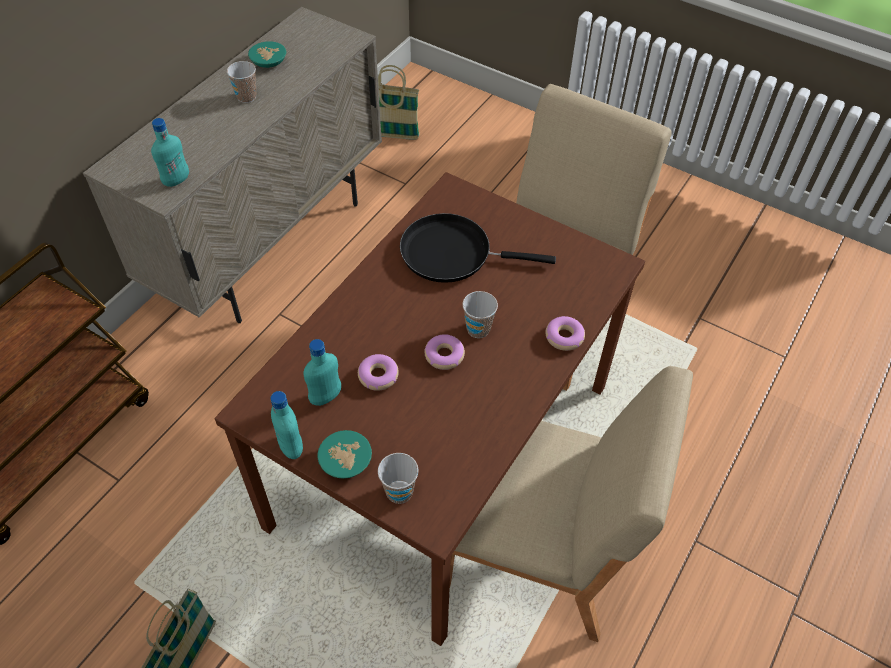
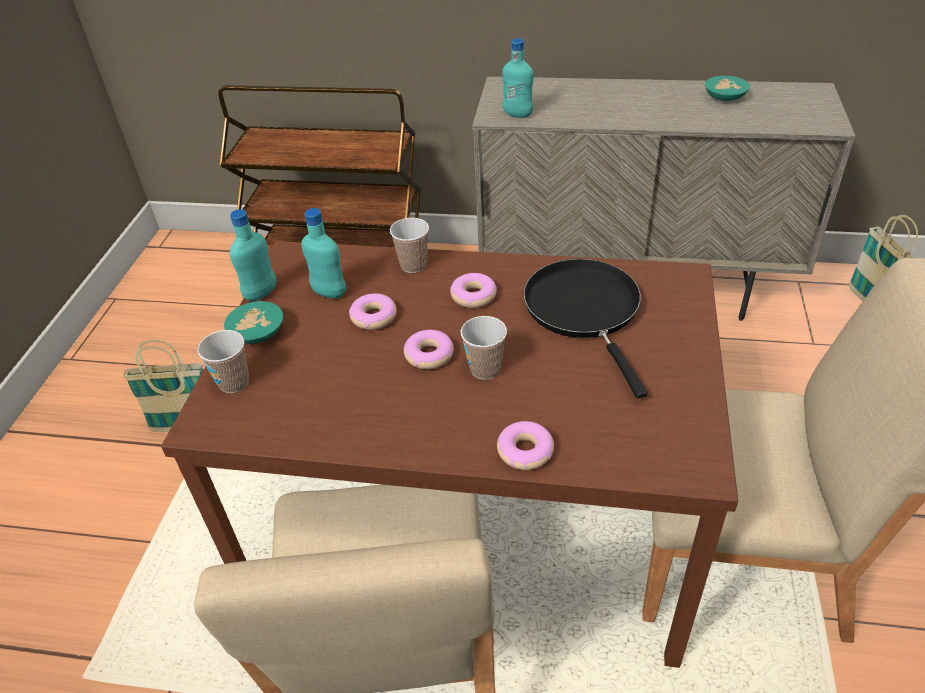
camera: 70 degrees right, 10 degrees down
cup [227,61,257,103] -> cup moved to [390,218,429,273]
none -> donut [450,273,497,308]

